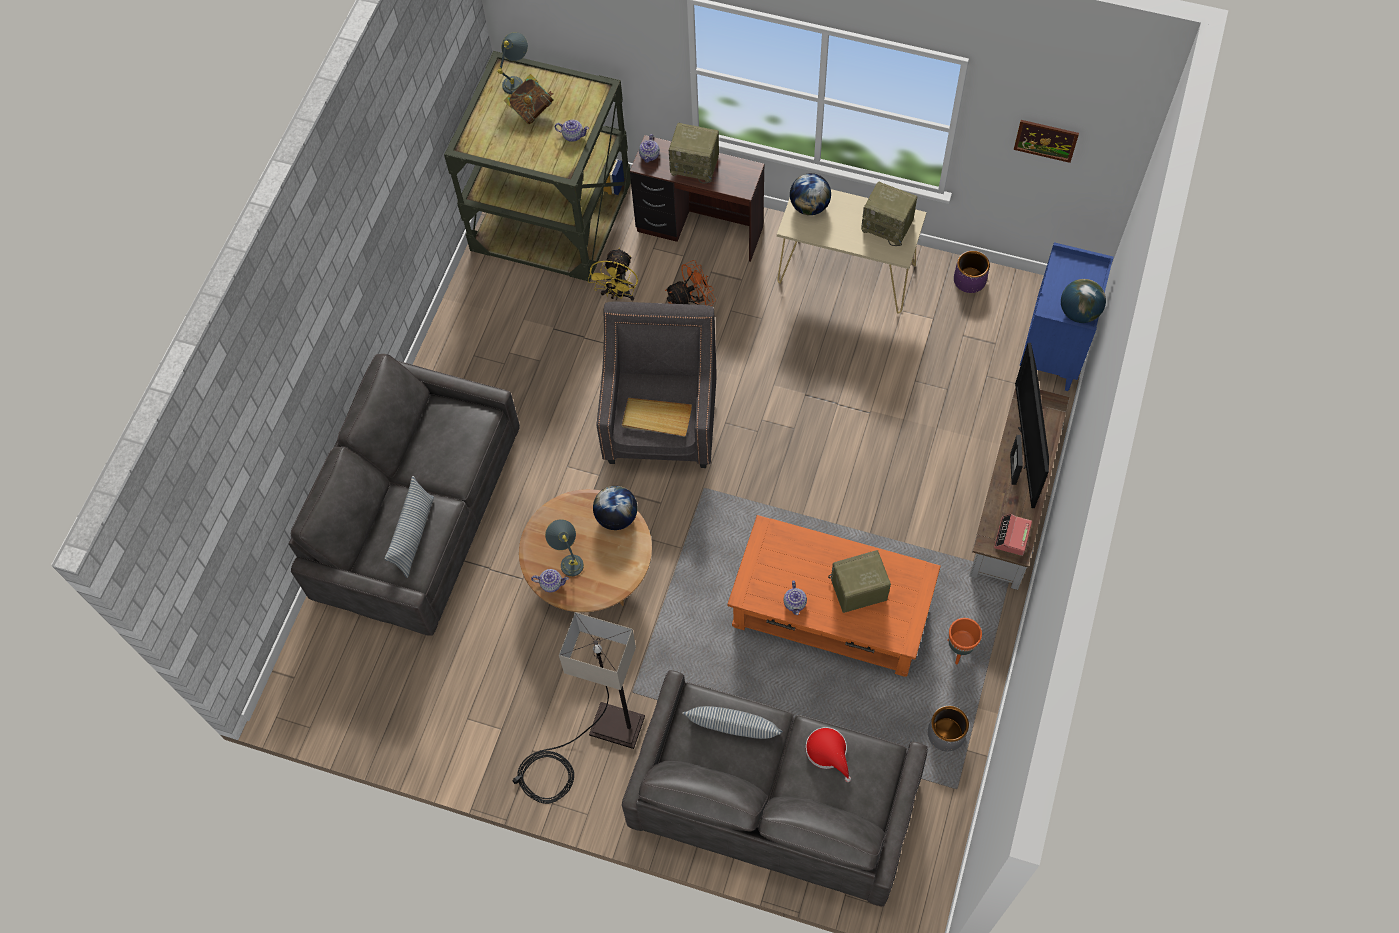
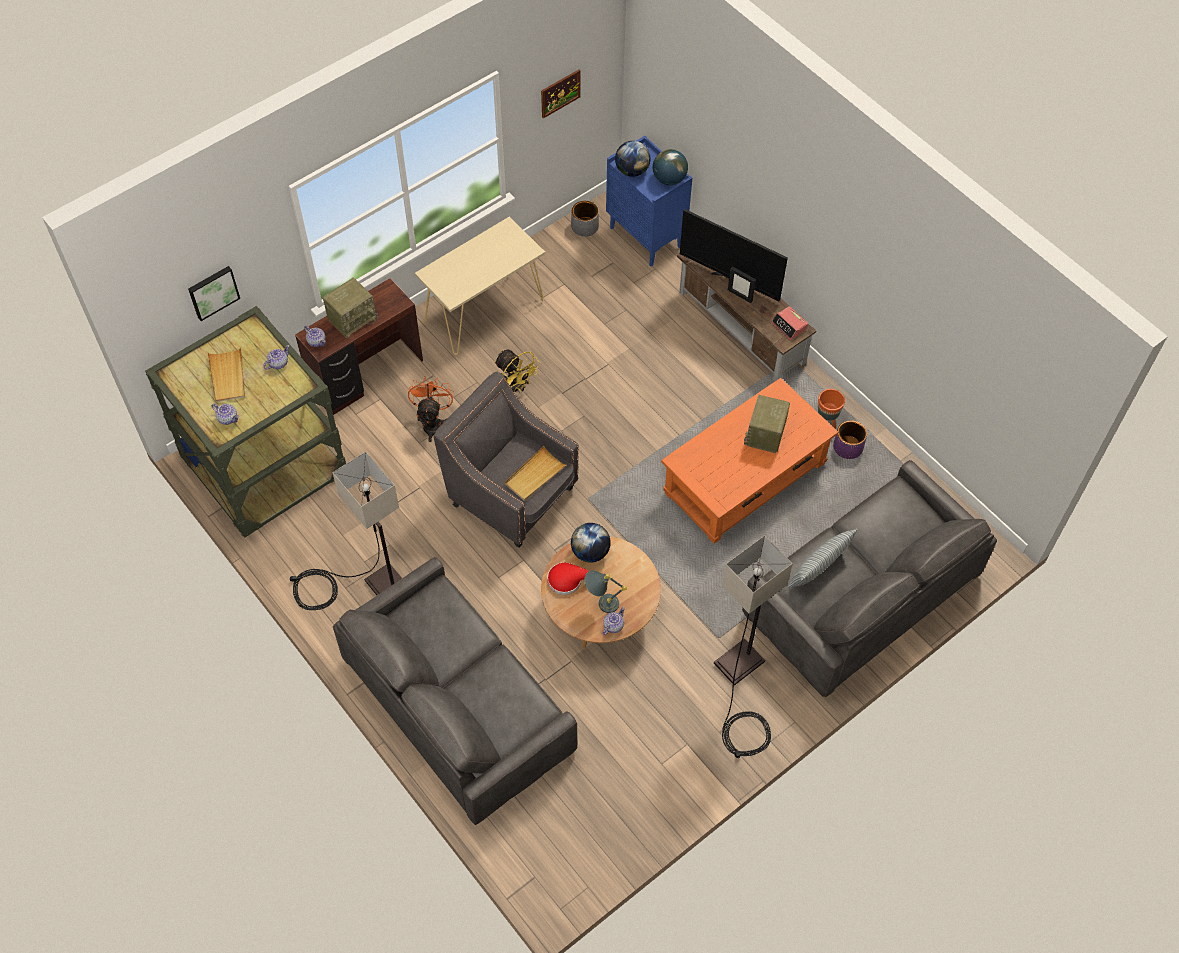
camera: 60 degrees left, 5 degrees down
pillow [385,476,434,578] -> none
grey table lamp [498,32,528,94] -> none
book [504,74,554,125] -> beige tray [208,348,245,402]
yellow fan [588,247,638,301] -> yellow fan moved to [494,350,540,393]
teapot [783,581,807,615] -> teapot moved to [211,404,239,425]
globe [790,173,831,215] -> globe moved to [615,141,651,177]
red hat [806,727,851,782] -> red hat moved to [547,562,588,595]
radio [861,182,917,246] -> none
grey planter [928,706,969,751] -> grey planter moved to [571,201,599,237]
purple planter [954,251,990,293] -> purple planter moved to [833,420,867,459]
none -> picture [188,266,240,321]
none -> floor lamp [290,451,402,610]

